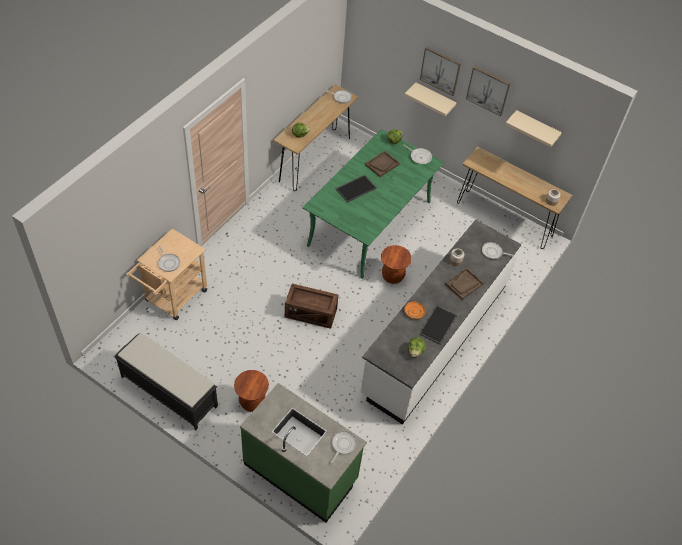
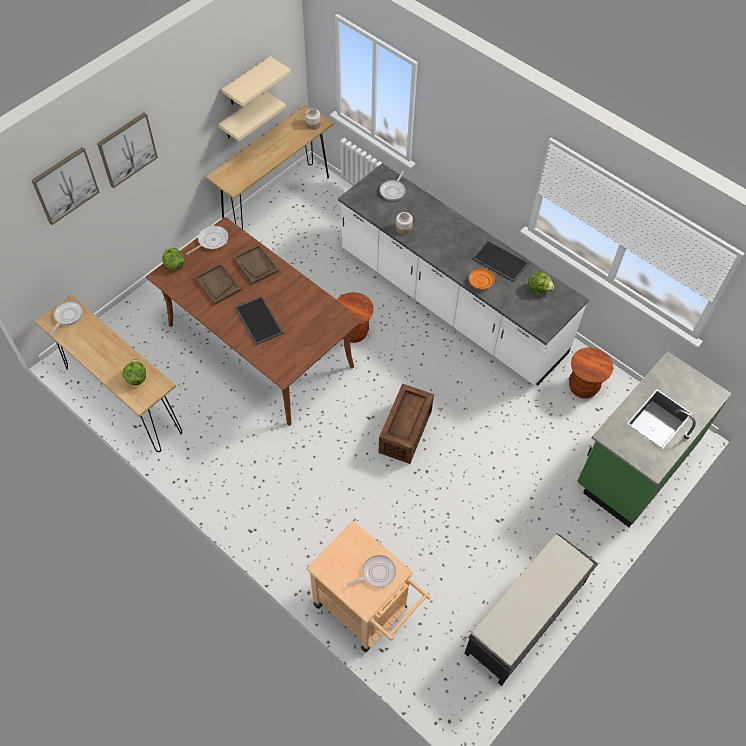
camera: 80 degrees left, 5 degrees up
brown stool [234,370,269,412] -> brown stool moved to [569,347,613,399]
green dining table [303,129,444,279] -> brown dining table [146,217,363,426]
frying pan [331,431,357,463] -> none
beige shelf [404,83,456,116] -> beige shelf moved to [218,91,286,141]
brown tray [445,268,484,300] -> brown tray moved to [233,244,279,285]
picture [466,66,511,116] -> picture moved to [32,147,100,225]

